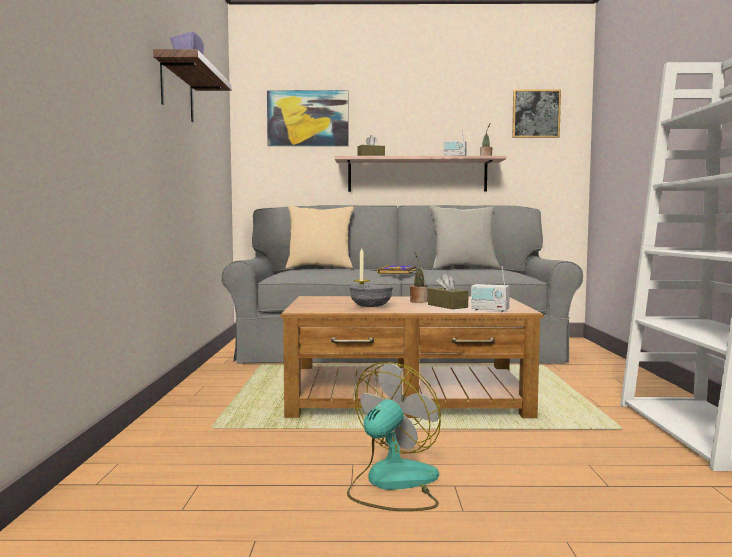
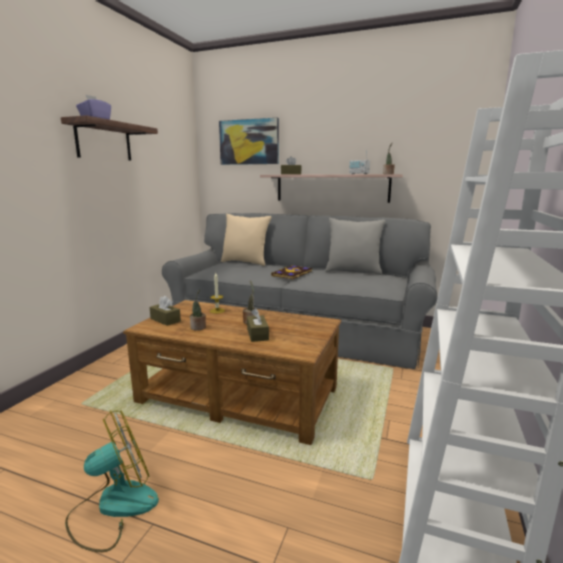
camera: 20 degrees right, 10 degrees up
grey bowl [349,284,393,307] -> potted plant [190,289,206,330]
radio [471,266,510,312] -> none
picture [512,89,561,138] -> none
none -> brown tissue box [150,296,181,326]

